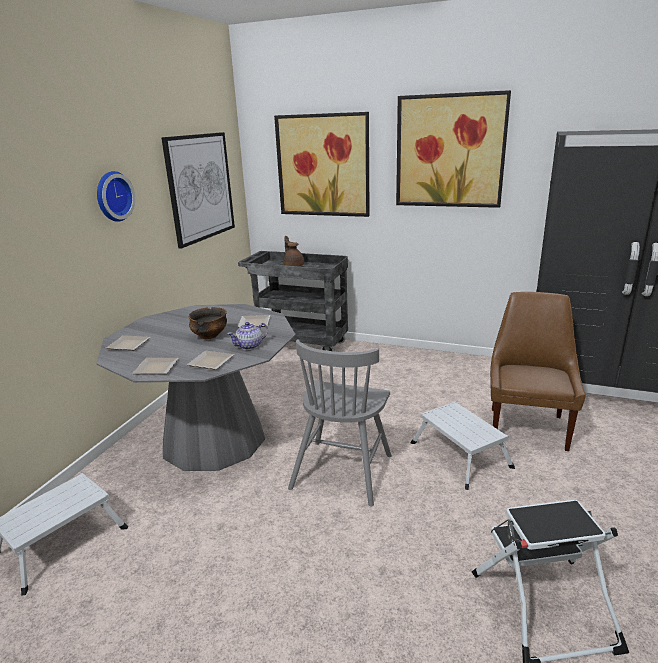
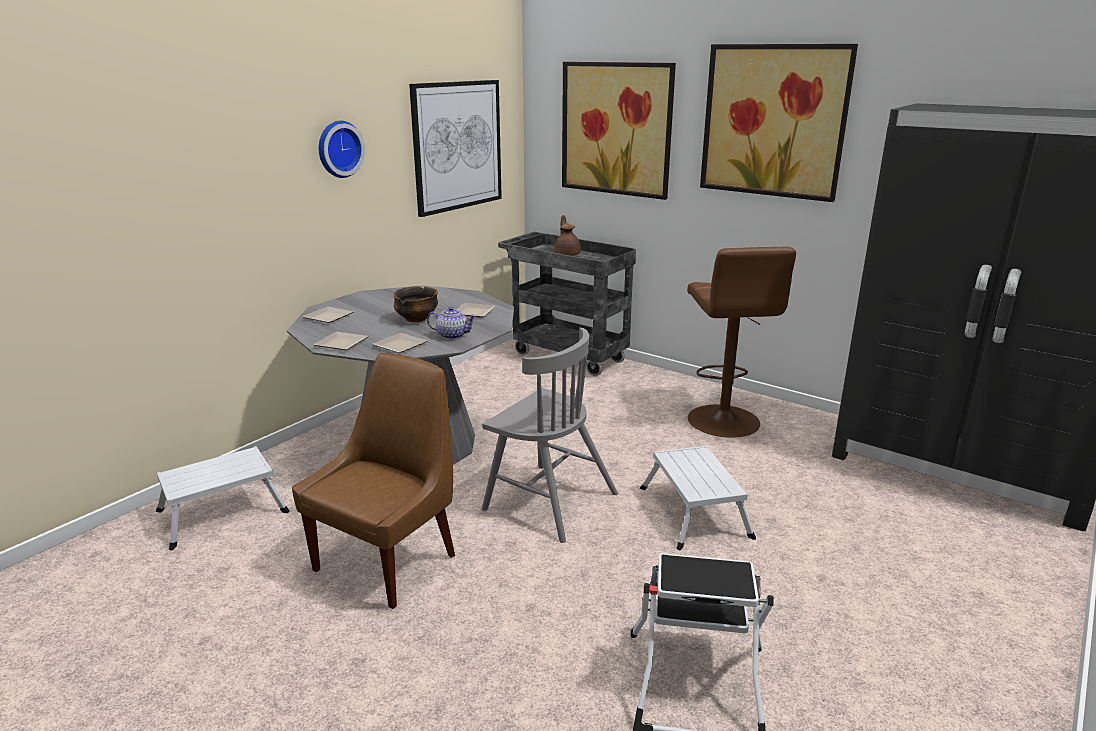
camera: 15 degrees right, 0 degrees up
teapot [227,322,268,350] -> teapot turned 150 degrees counterclockwise [427,307,476,339]
grey chair [288,340,392,507] -> grey chair turned 90 degrees counterclockwise [482,327,618,543]
brown chair [490,292,586,451] -> brown chair moved to [292,353,455,609]
none -> brown stool [687,247,796,438]

